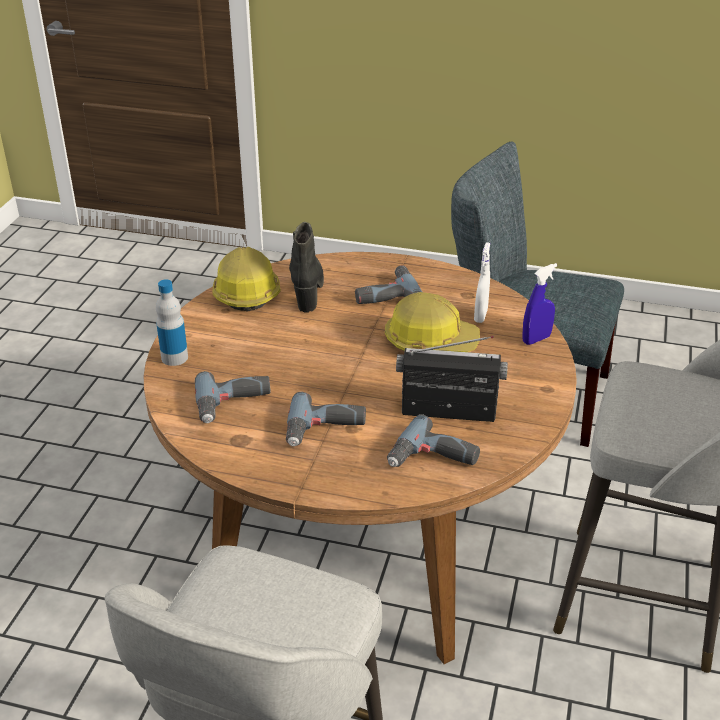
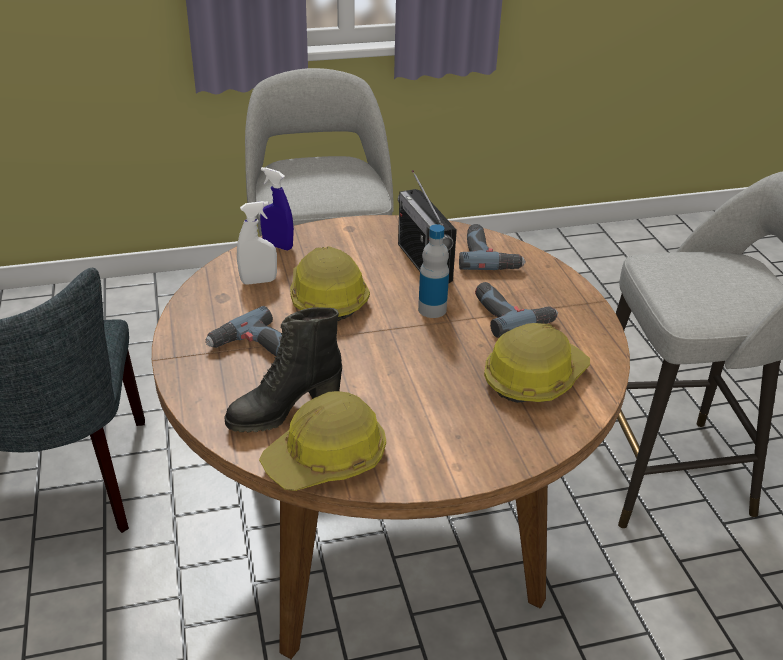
camera: 120 degrees left, 0 degrees up
bottle [156,279,188,366] -> bottle moved to [418,224,449,318]
power drill [195,371,271,423] -> hard hat [484,323,590,403]

